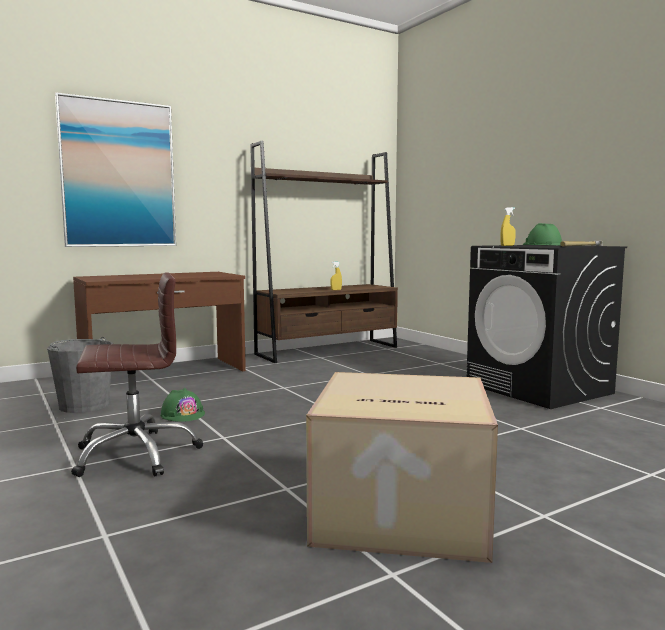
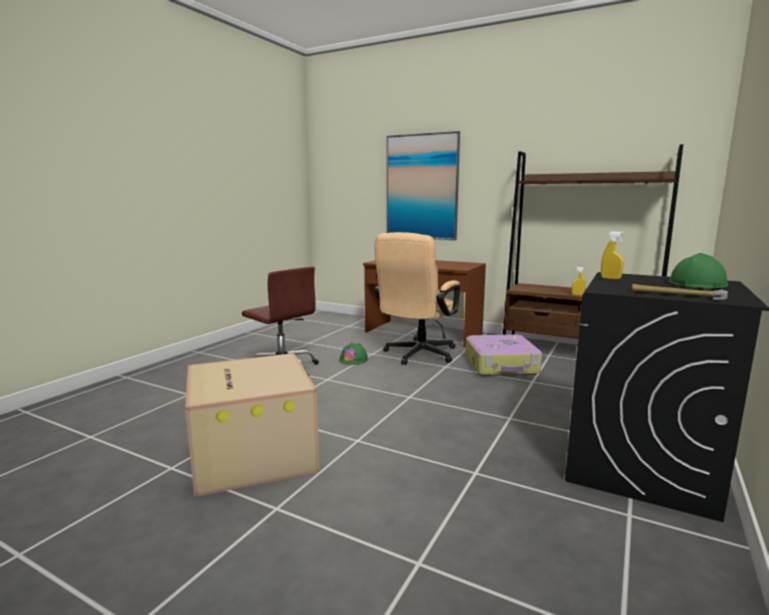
camera: 60 degrees right, 5 degrees up
grey bucket [47,337,113,413] -> none
none -> beige office chair [374,232,460,365]
none -> suitcase [465,334,542,376]

